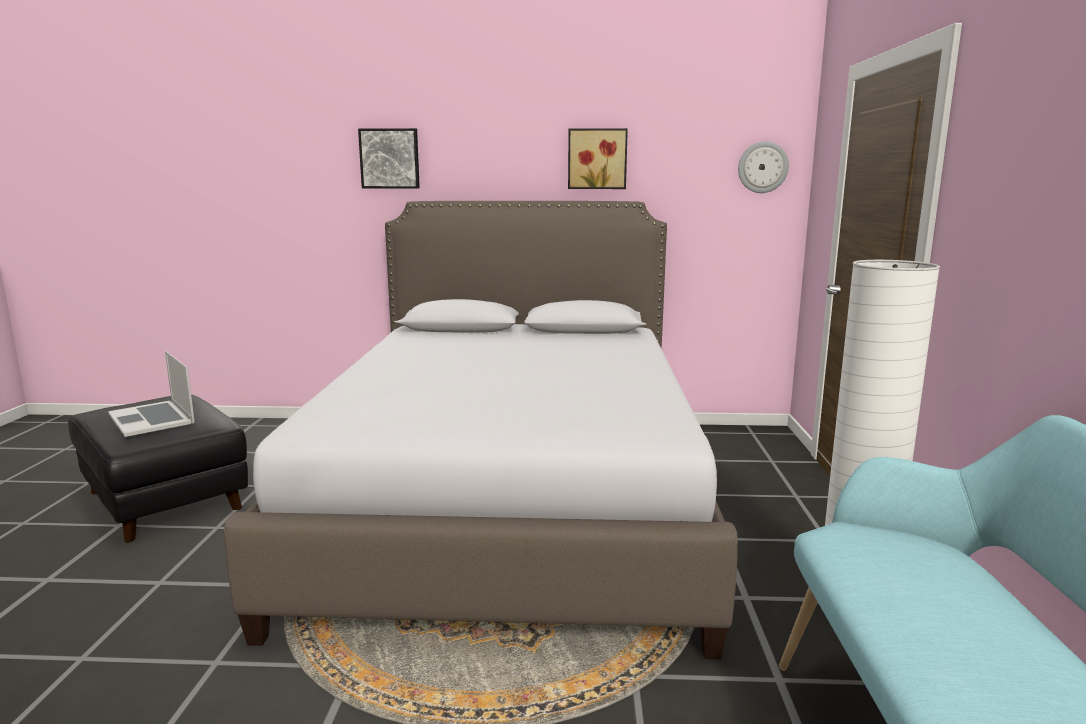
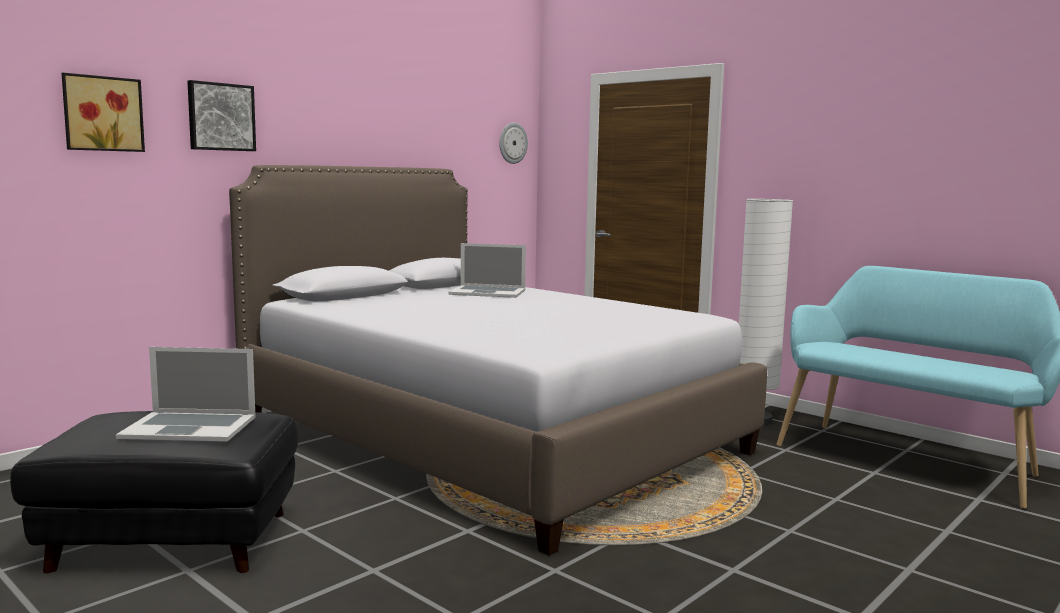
camera: 50 degrees left, 5 degrees down
picture [568,128,628,189] -> picture moved to [61,73,145,152]
none -> laptop [448,243,526,298]

